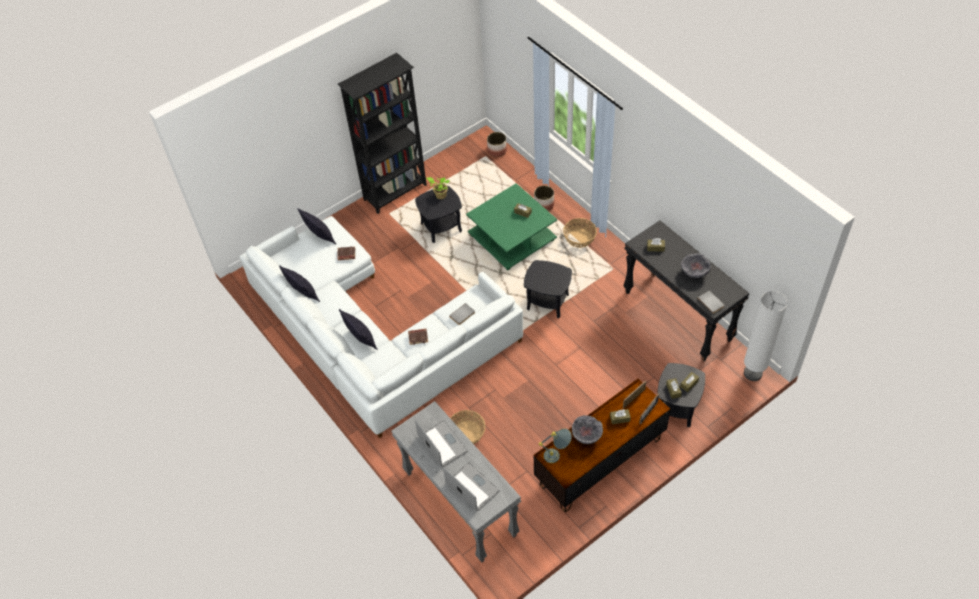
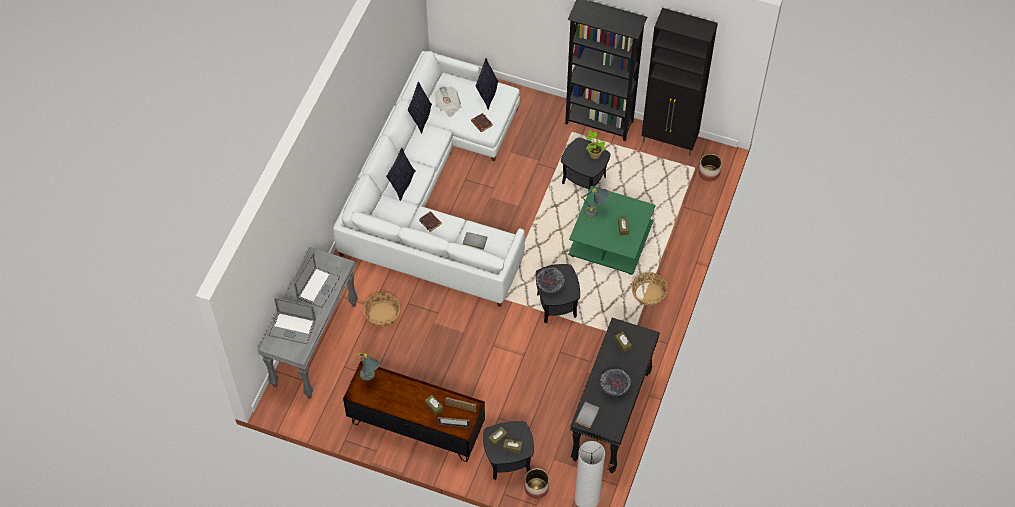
camera: 55 degrees right, 5 degrees up
laptop [443,462,500,511] -> laptop turned 90 degrees clockwise [269,298,316,344]
planter [534,185,554,211] -> planter moved to [525,468,549,499]
bowl [572,415,603,444] -> bowl moved to [536,267,564,293]
none -> newspaper [435,86,461,117]
none -> grey table lamp [581,188,609,217]
none -> black cabinet [641,8,718,156]

